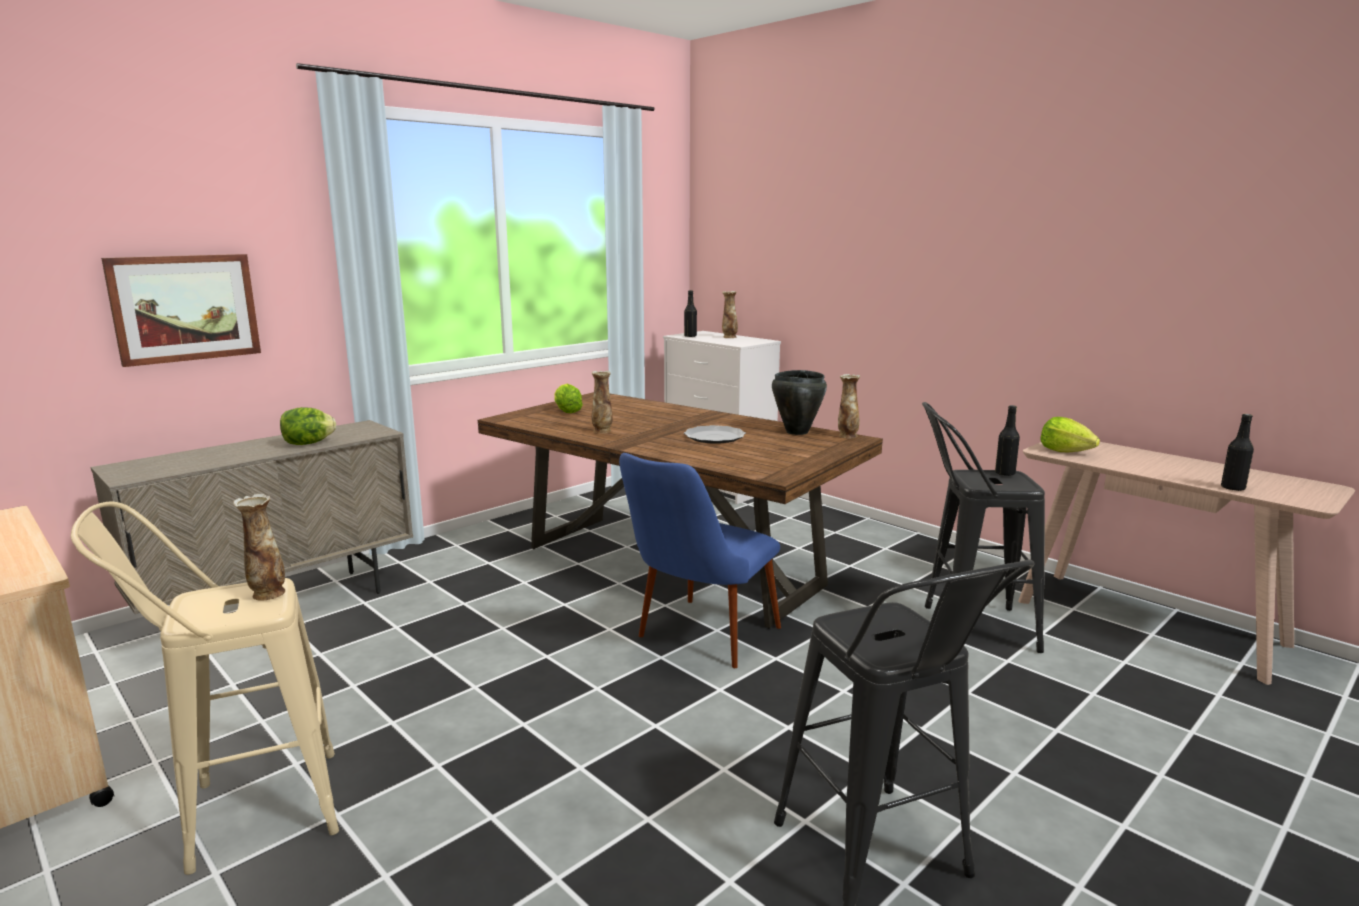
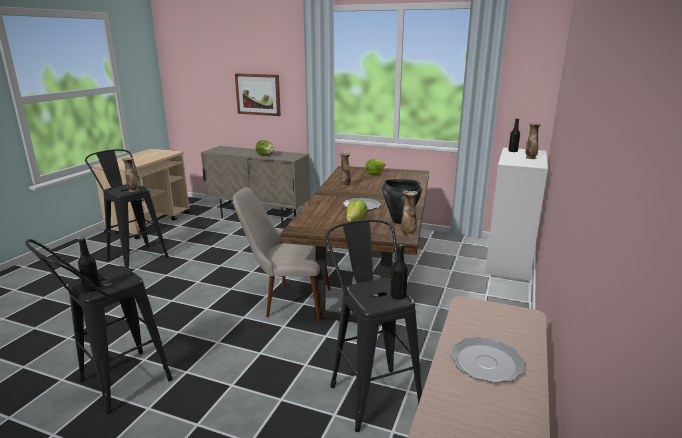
camera: 65 degrees right, 5 degrees up
beige stool [71,502,339,875] -> black stool [85,149,169,269]
blue chair [619,453,781,668] -> beige chair [233,187,331,321]
lettuce [1040,417,1100,452] -> lettuce moved to [346,199,368,222]
black bottle [1221,414,1254,491] -> black bottle moved to [78,238,101,292]
none -> plate [450,337,525,383]

